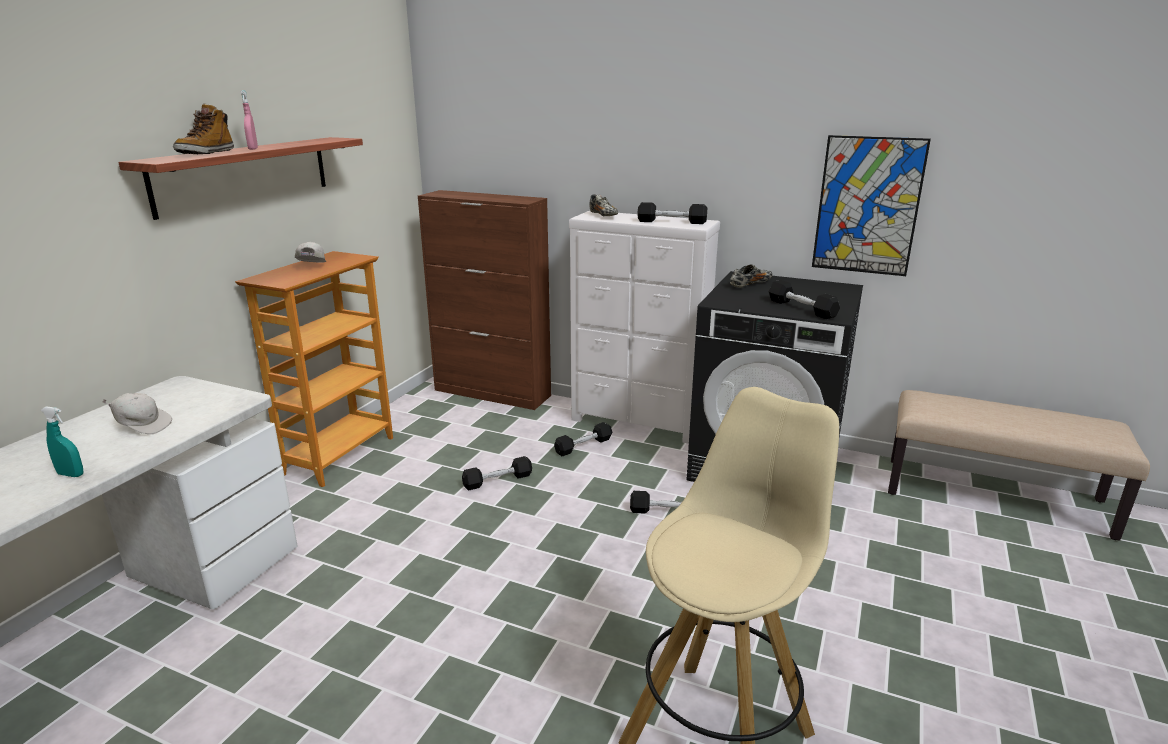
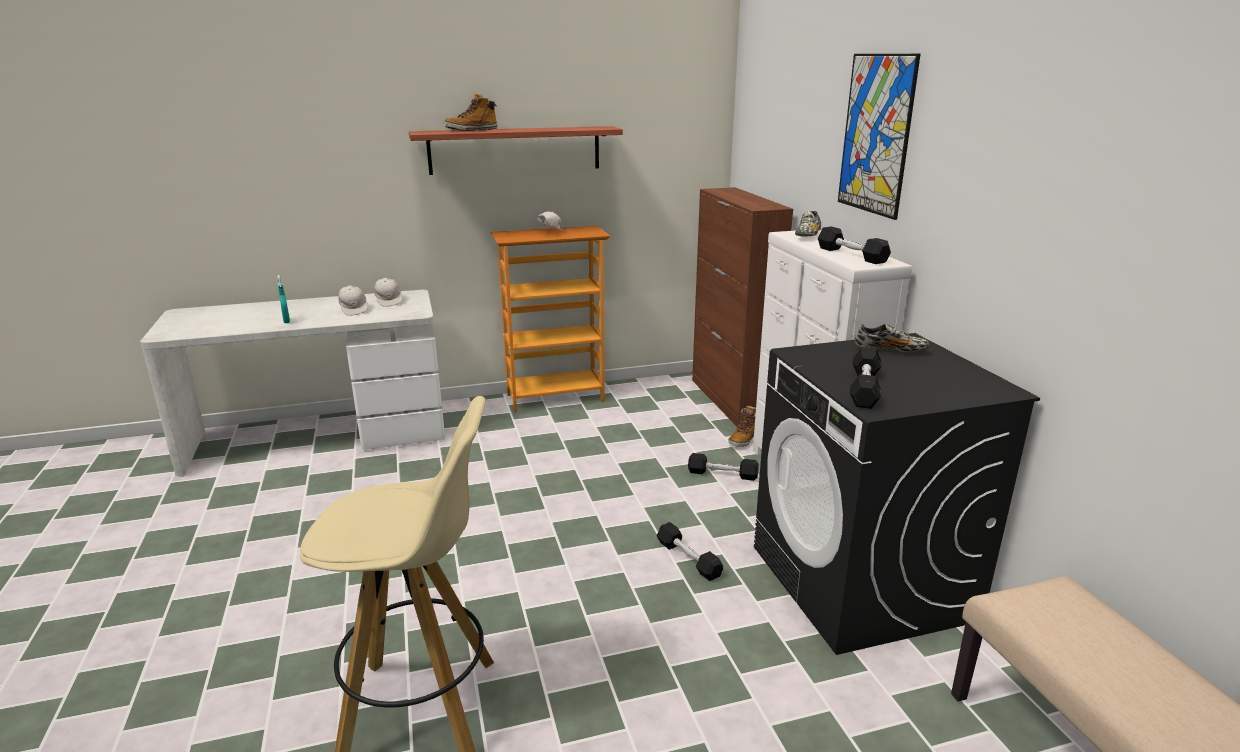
camera: 50 degrees right, 0 degrees up
pink spray bottle [240,90,258,150] -> none
black dumbbell [462,456,532,491] -> none
picture [812,135,931,276] -> picture moved to [838,54,921,220]
none -> white cap [374,278,403,307]
none -> boot [728,406,756,447]

